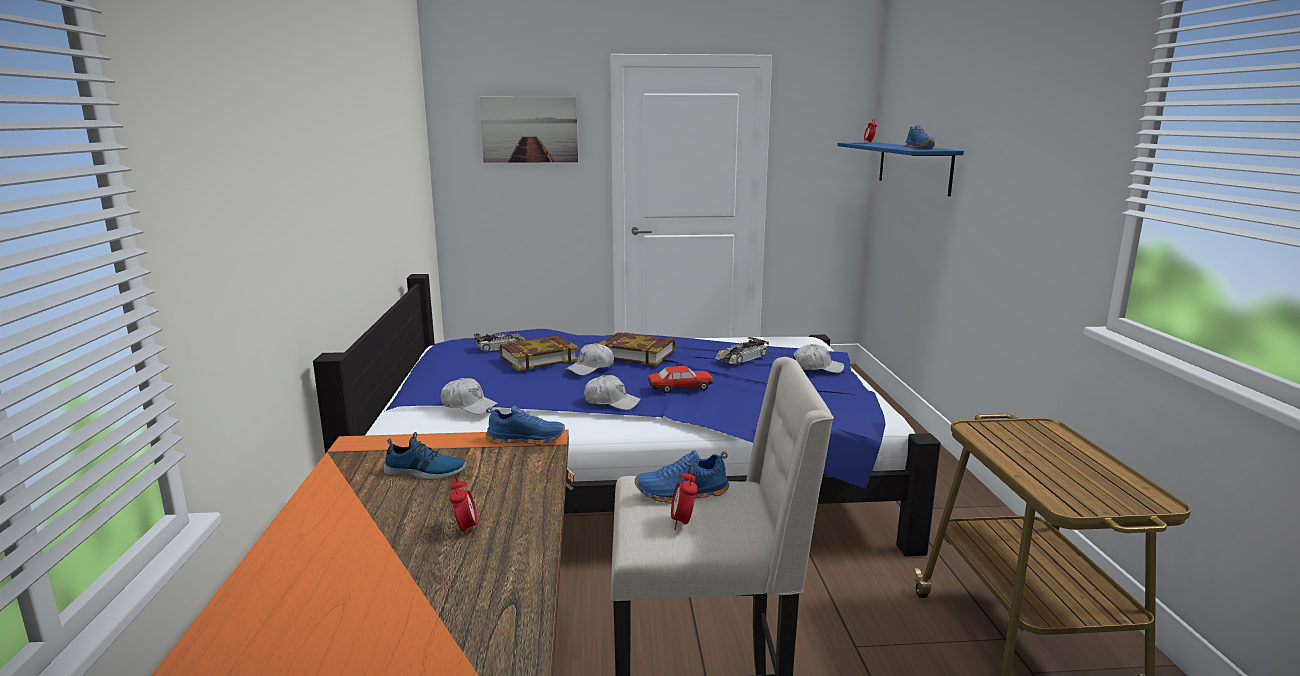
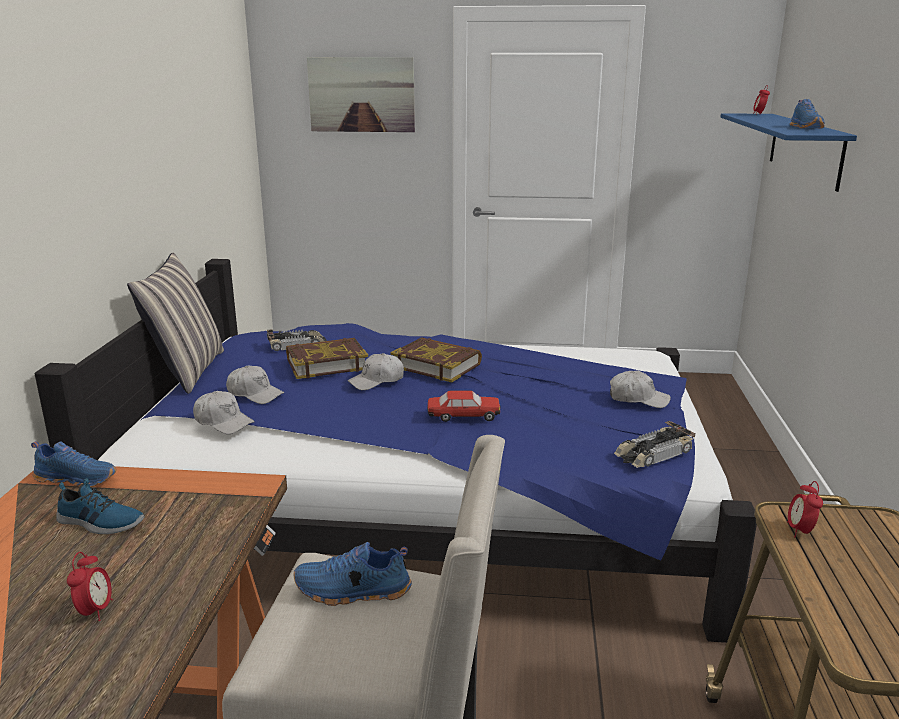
camera: 10 degrees right, 5 degrees up
blue shoe [486,406,565,445] -> blue shoe moved to [31,441,116,487]
white cap [584,375,641,410] -> white cap moved to [226,366,284,404]
alarm clock [671,467,698,530] -> alarm clock moved to [787,481,823,538]
toy car [716,337,769,364] -> toy car moved to [614,421,695,468]
none -> pillow [127,252,224,394]

